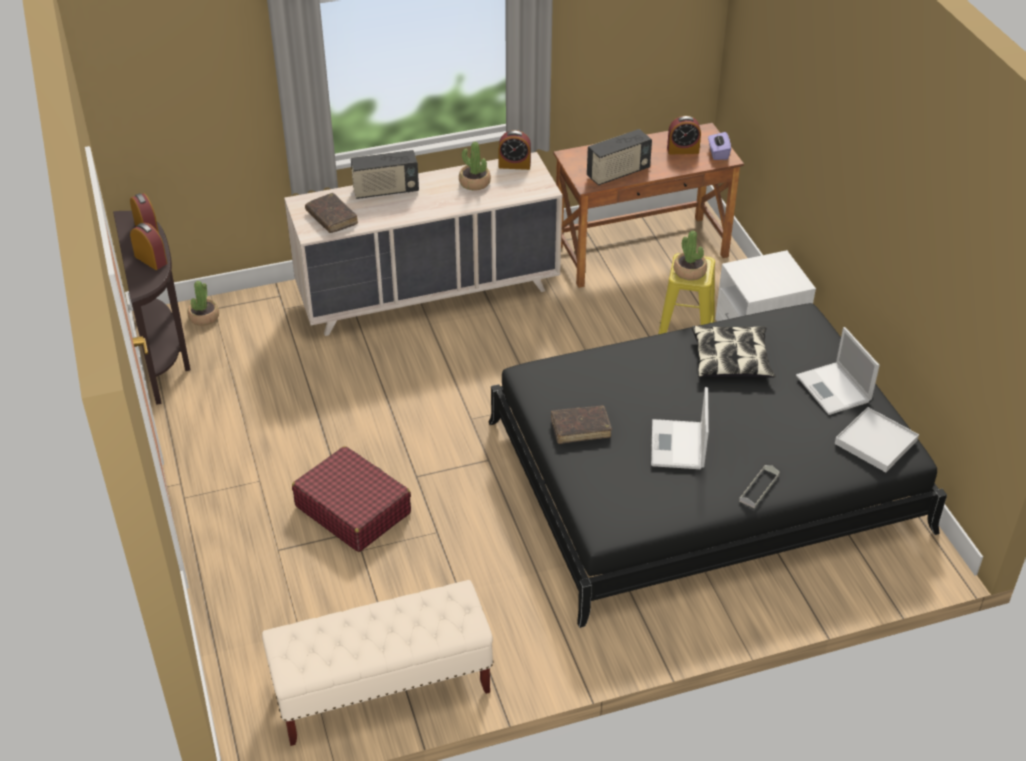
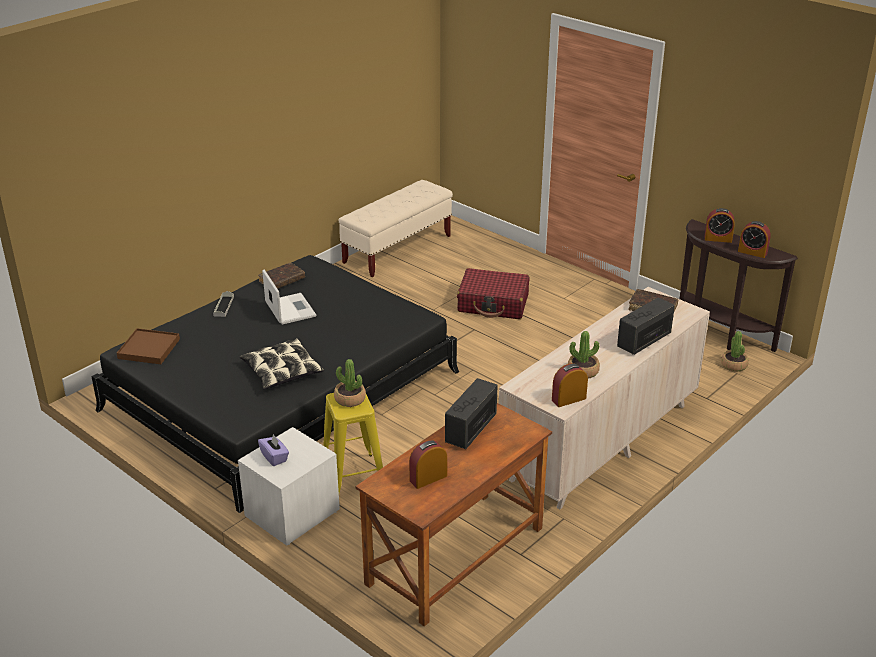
camera: 150 degrees right, 10 degrees down
brown book [551,405,612,444] -> brown book moved to [258,263,305,289]
purple tissue box [708,132,731,160] -> purple tissue box moved to [258,434,289,466]
laptop [796,327,880,415] -> none
white tray [835,407,919,472] -> brown tray [117,328,180,364]

